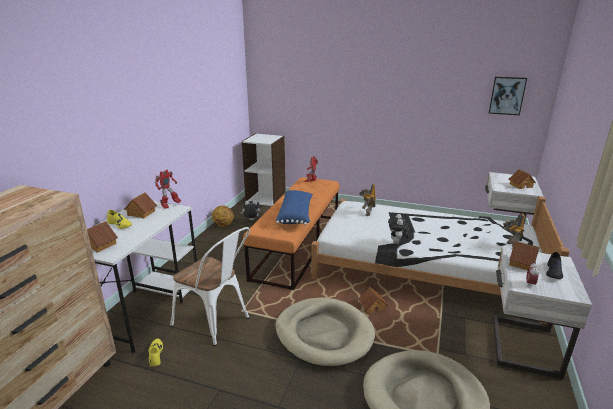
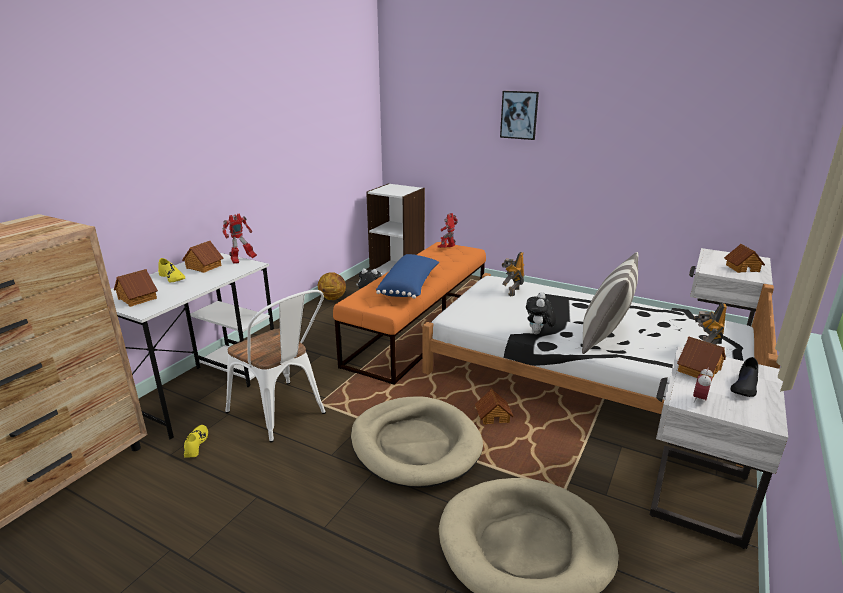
camera: 10 degrees right, 0 degrees up
picture [489,77,527,115] -> picture moved to [500,91,539,140]
none -> pillow [582,252,638,354]

